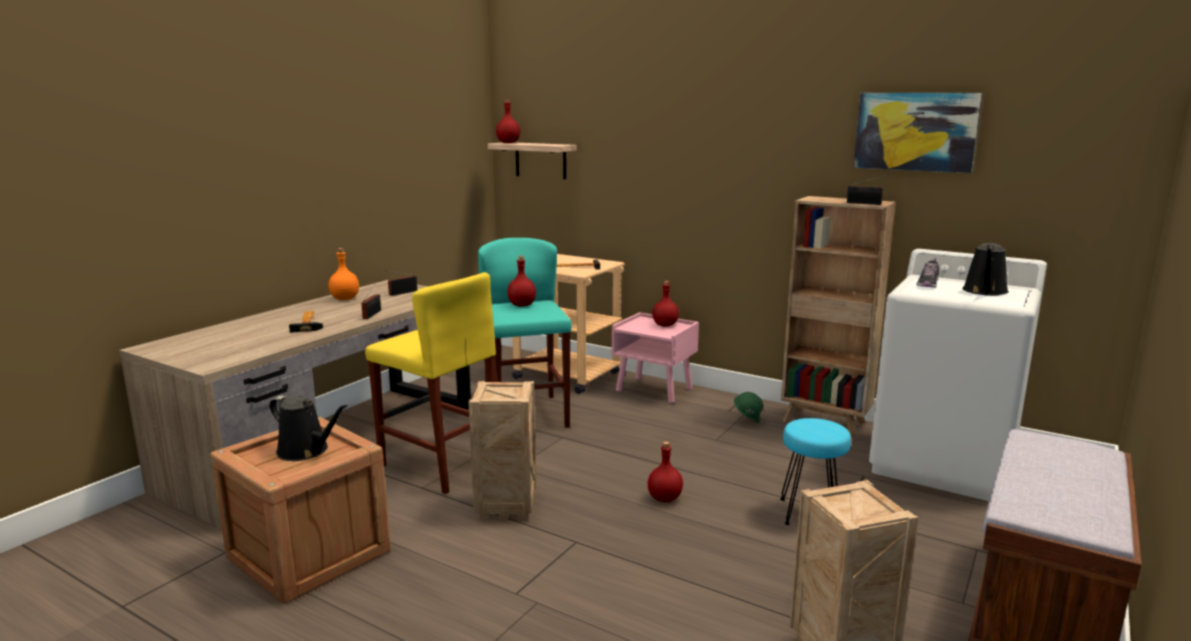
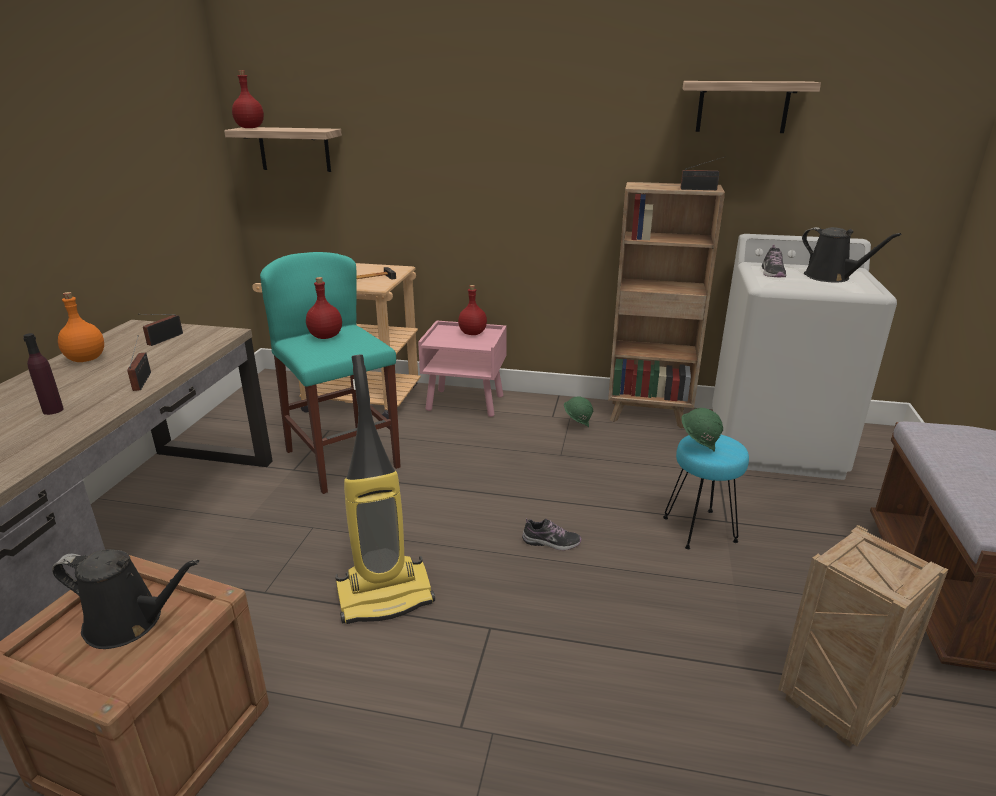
camera: 20 degrees left, 10 degrees up
hammer [289,311,323,333] -> purple bottle [23,333,64,415]
yellow stool [365,272,498,494] -> none
crate [468,381,536,520] -> vacuum cleaner [335,355,435,624]
red bottle [648,442,683,502] -> shoe [522,518,582,551]
picture [854,93,983,173] -> shelf [683,81,821,133]
black watering can [963,243,1009,296] -> black watering can turned 45 degrees counterclockwise [802,227,901,283]
none -> green hard hat [681,408,723,452]

